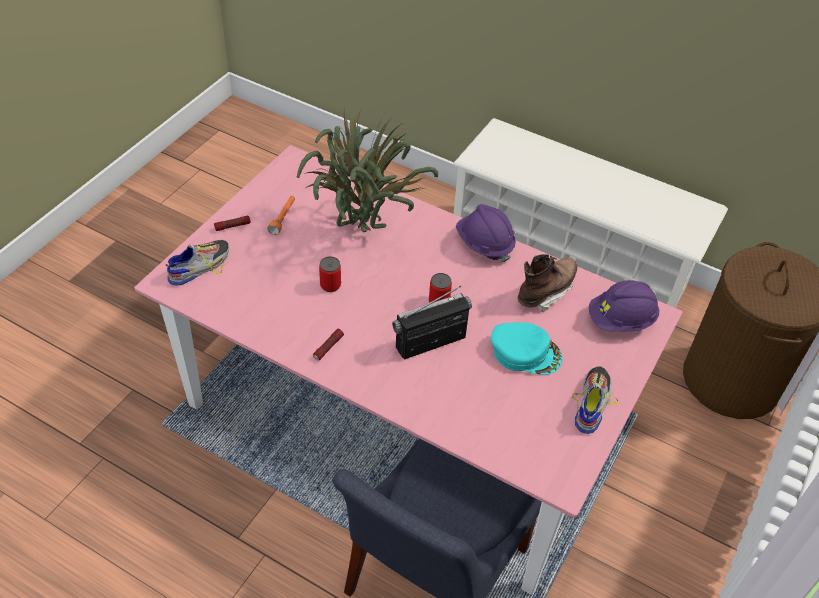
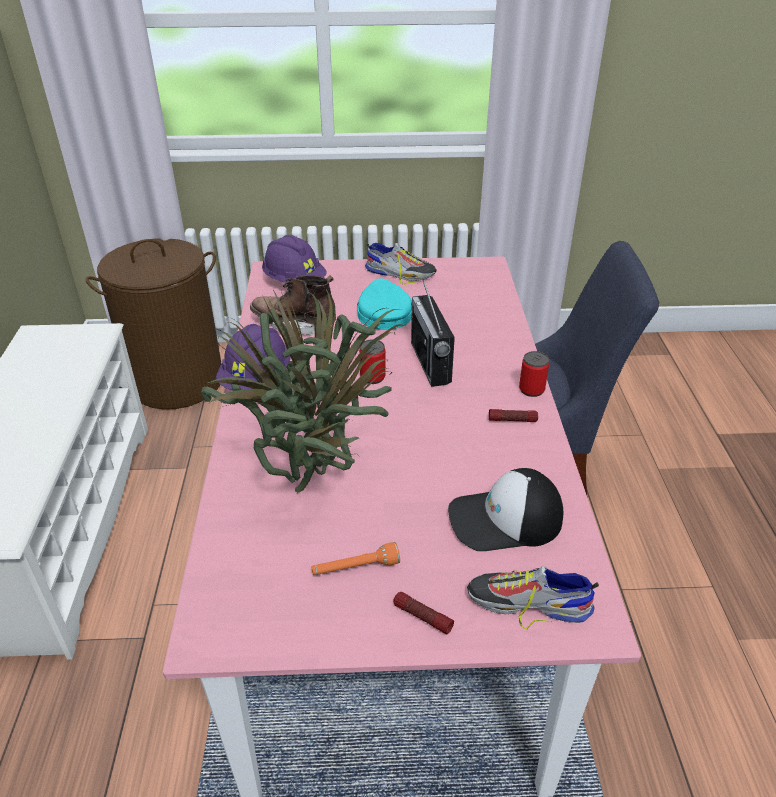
camera: 120 degrees left, 10 degrees down
can [319,256,341,292] -> can moved to [519,351,549,397]
radio [392,286,472,359] -> radio turned 45 degrees clockwise [411,278,455,387]
shoe [572,366,619,434] -> shoe turned 150 degrees counterclockwise [365,243,437,285]
none -> cap [448,468,563,551]

